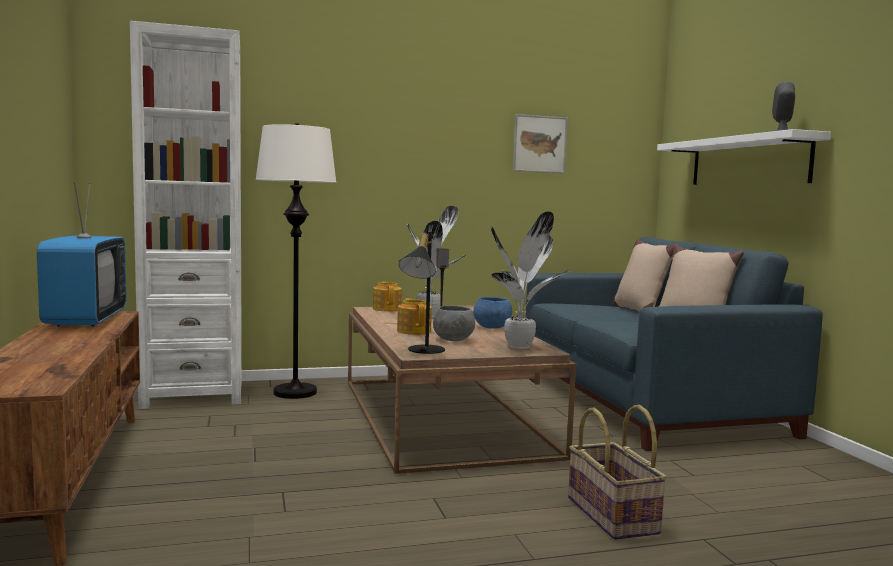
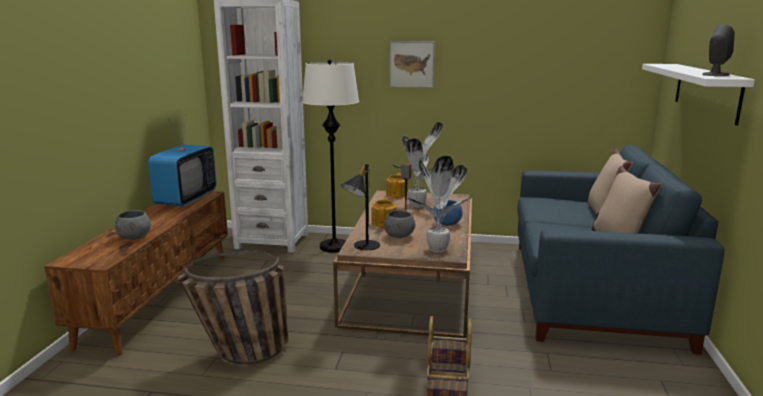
camera: 25 degrees right, 10 degrees up
picture [513,114,568,173] -> picture moved to [389,41,435,88]
none -> grey bowl [115,210,151,240]
none -> basket [178,250,289,364]

